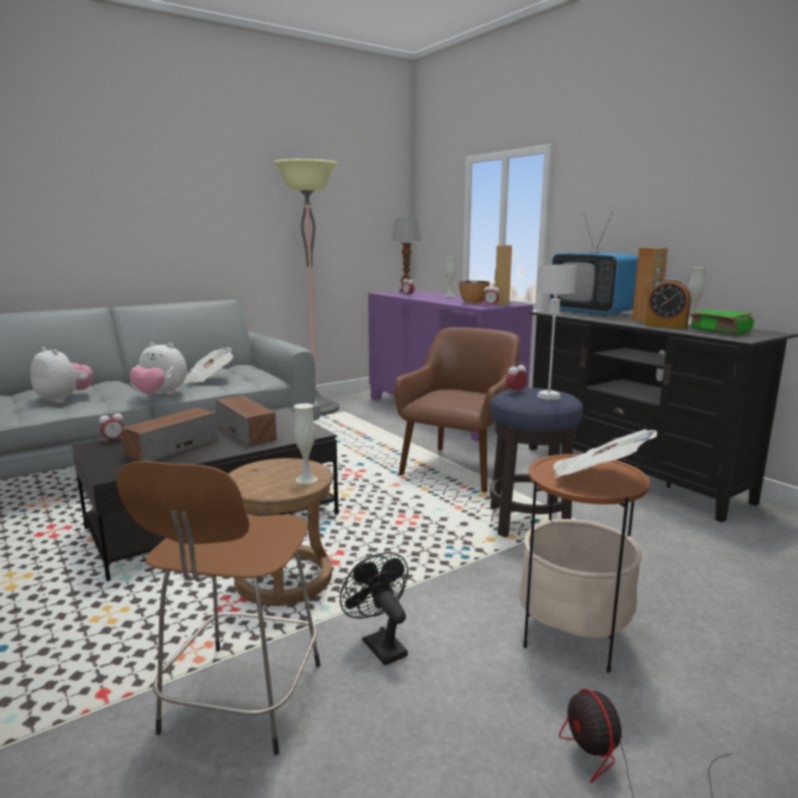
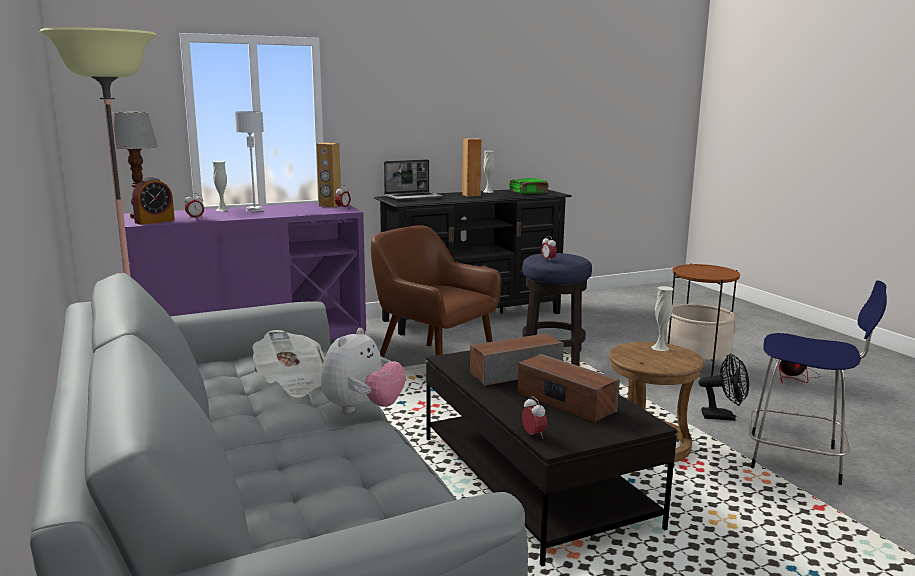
camera: 80 degrees left, 0 degrees up
plush toy [30,347,94,403] -> none
brown stool [117,461,320,755] -> blue stool [749,280,887,485]
black fan [340,552,409,665] -> black fan turned 150 degrees counterclockwise [699,354,749,421]
bowl [459,281,490,304] -> none
grey table lamp [537,265,577,400] -> grey table lamp moved to [234,111,264,212]
television [550,212,638,316] -> laptop [384,159,443,201]
newspaper [553,429,657,478] -> none
alarm clock [645,278,691,329] -> alarm clock moved to [132,177,175,225]

